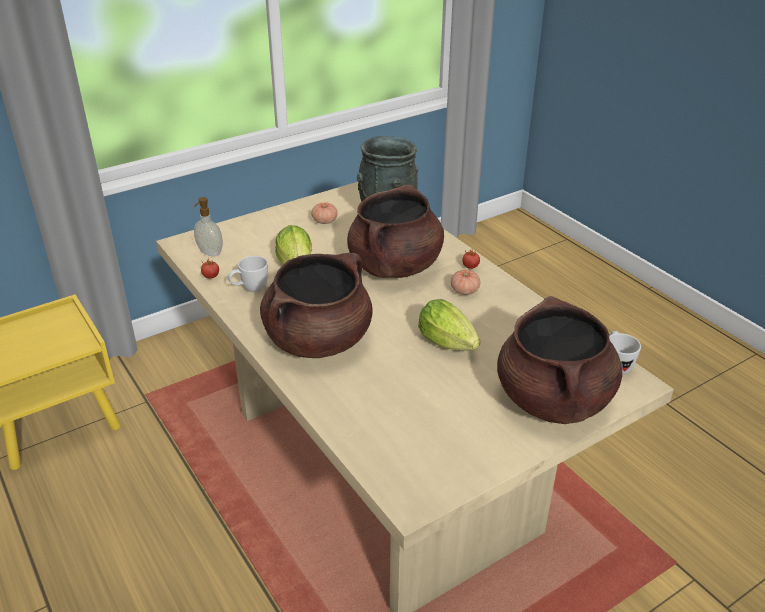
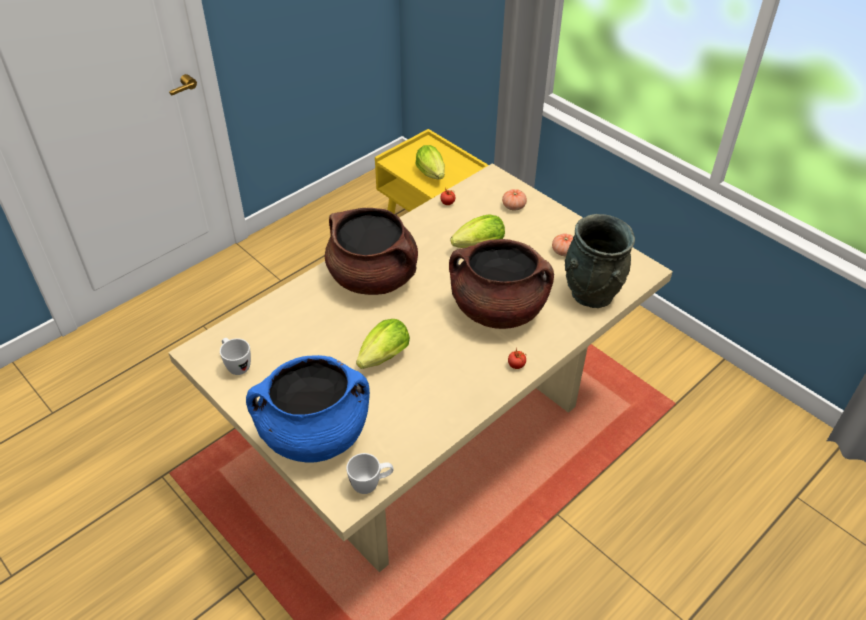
camera: 80 degrees right, 10 degrees up
soap dispenser [194,197,223,257] -> none
white mug [228,256,268,292] -> white mug moved to [220,338,251,375]
tomato [451,270,480,295] -> tomato moved to [502,189,527,211]
brown cooking pot [497,296,622,424] -> blue cooking pot [246,355,370,463]
none -> lettuce [416,145,445,179]

